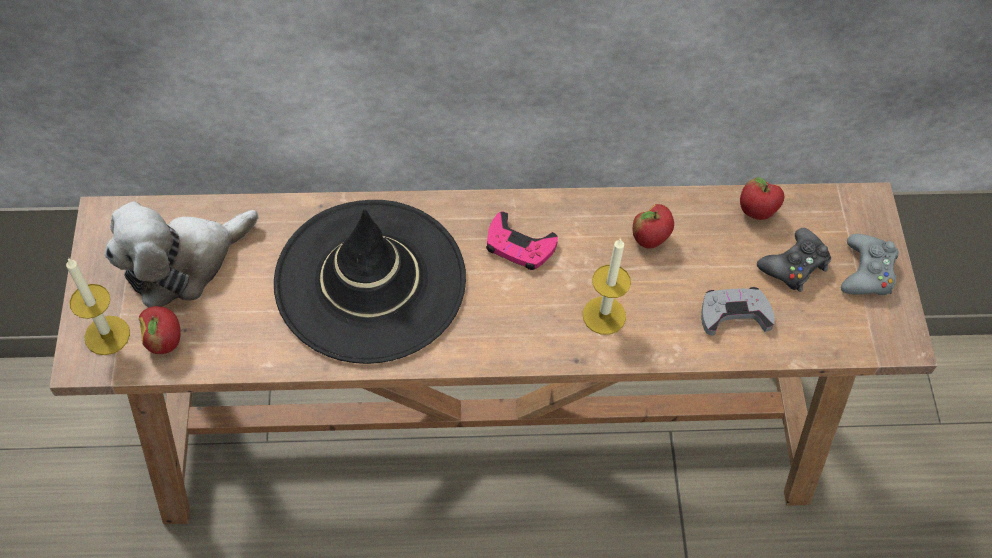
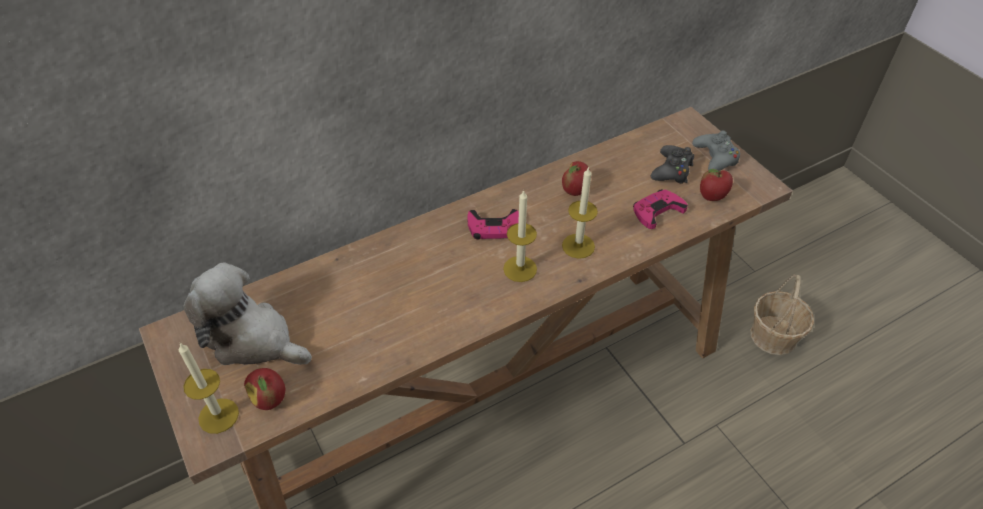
camera: 25 degrees left, 10 degrees down
plush toy [105,201,258,308] -> plush toy turned 90 degrees clockwise [184,262,312,365]
black hat [274,200,466,364] -> none
grey game controller [701,287,775,336] -> pink game controller [633,189,688,229]
apple [740,177,784,220] -> apple moved to [700,169,733,201]
none -> candle [503,190,537,282]
none -> basket [750,275,814,355]

